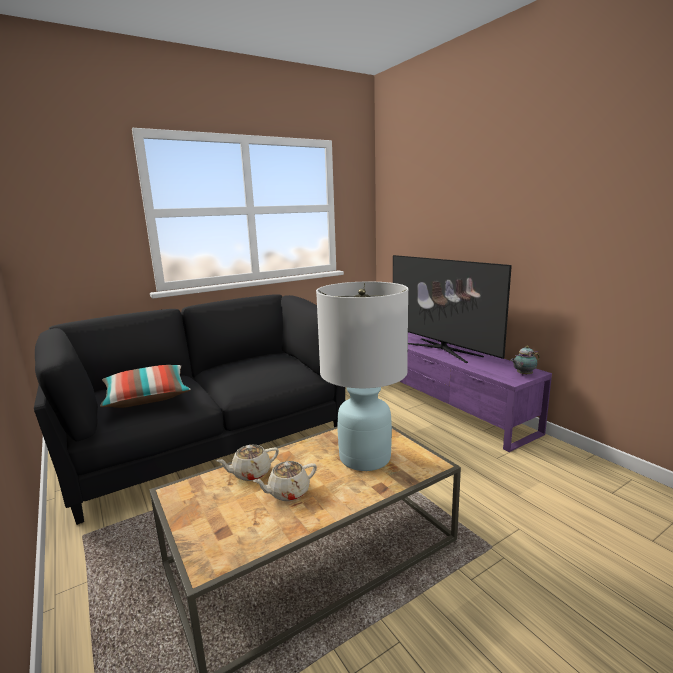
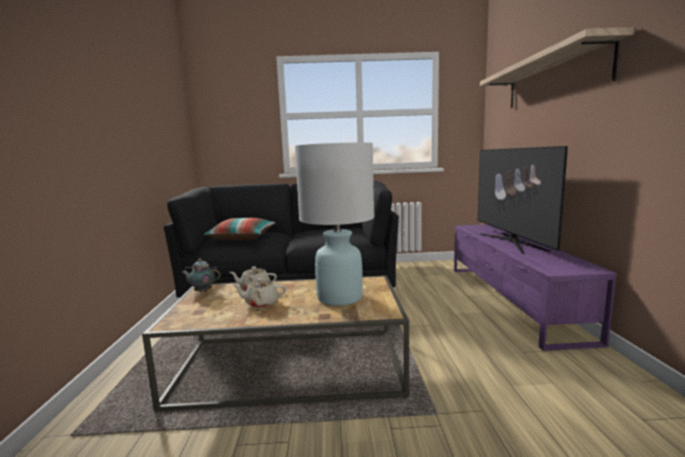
camera: 30 degrees right, 5 degrees down
teapot [511,346,540,375] -> teapot moved to [181,259,220,292]
none -> shelf [480,27,634,108]

